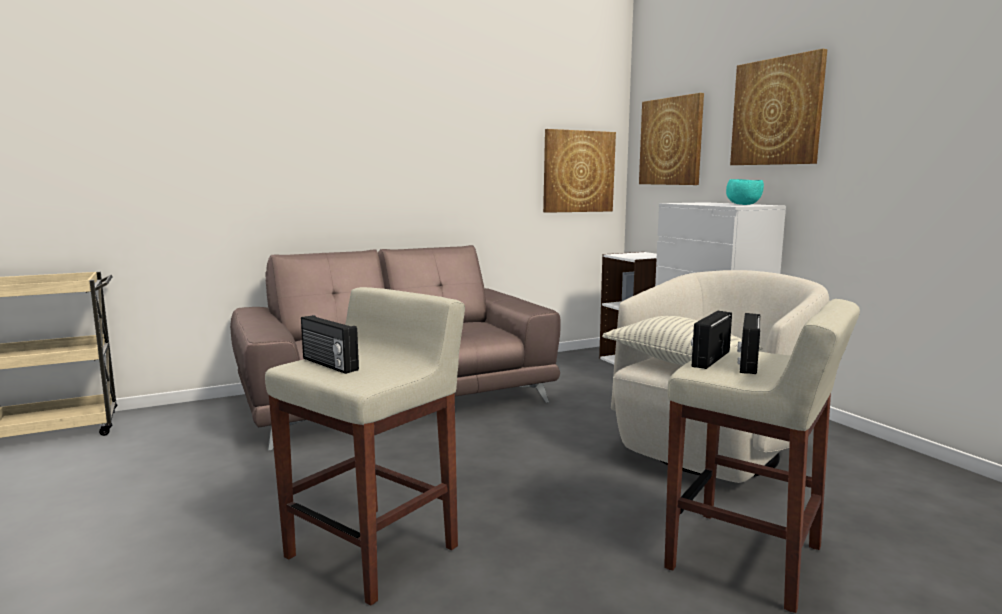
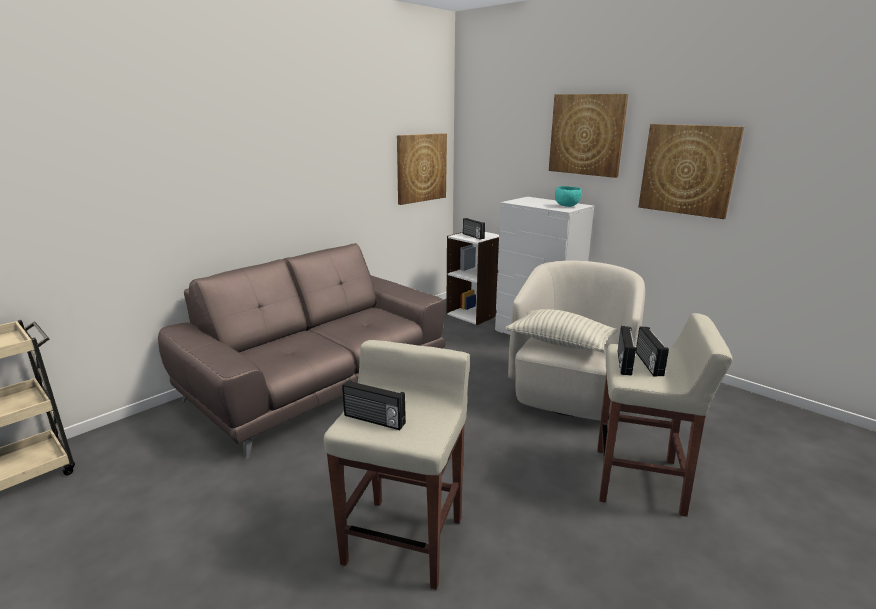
camera: 20 degrees left, 10 degrees up
picture [639,93,704,185] -> picture moved to [638,124,744,219]
none -> radio [463,218,485,240]

